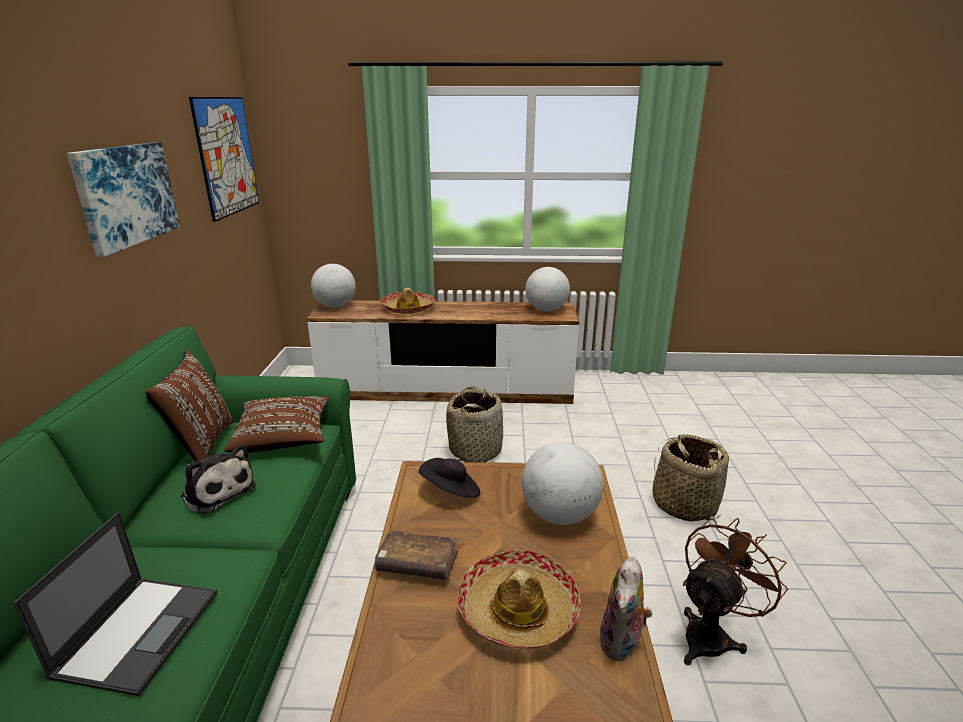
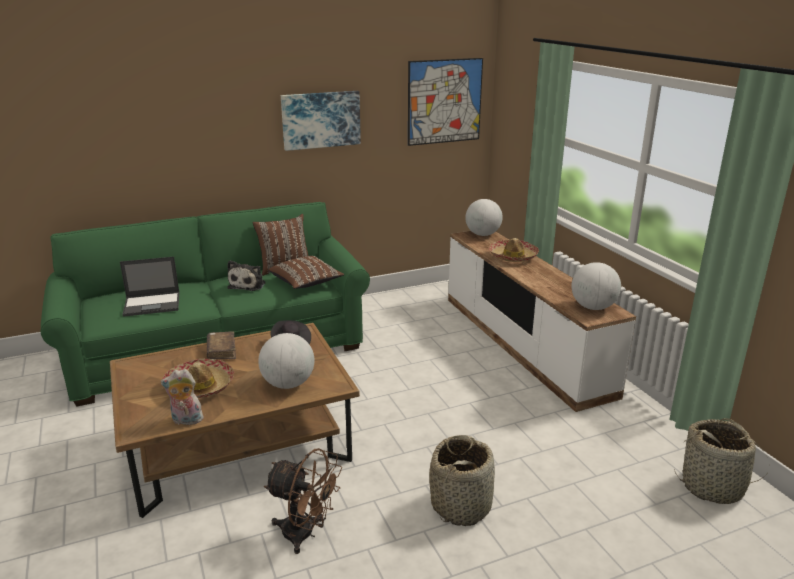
camera: 65 degrees right, 0 degrees up
basket [446,387,503,463] -> basket moved to [674,418,770,504]

